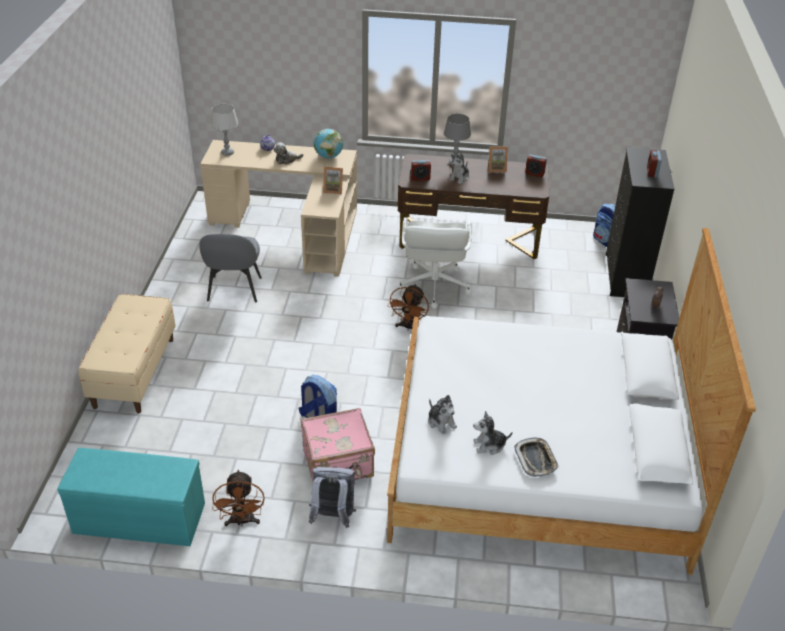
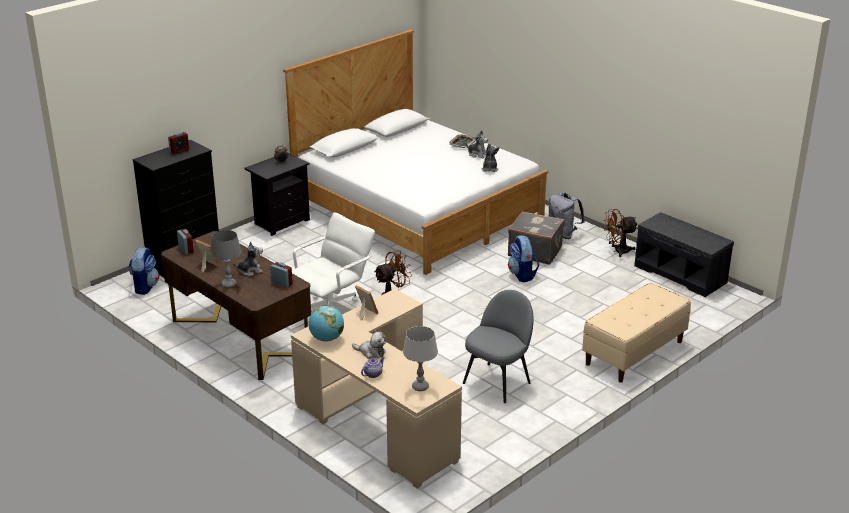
camera: 140 degrees left, 10 degrees down
turquoise bench [57,447,205,546] -> grey bench [634,212,734,297]
brown fan [213,470,265,527] -> brown fan turned 135 degrees counterclockwise [605,209,637,257]
pink suitcase [300,408,375,481] -> grey suitcase [508,211,565,264]

